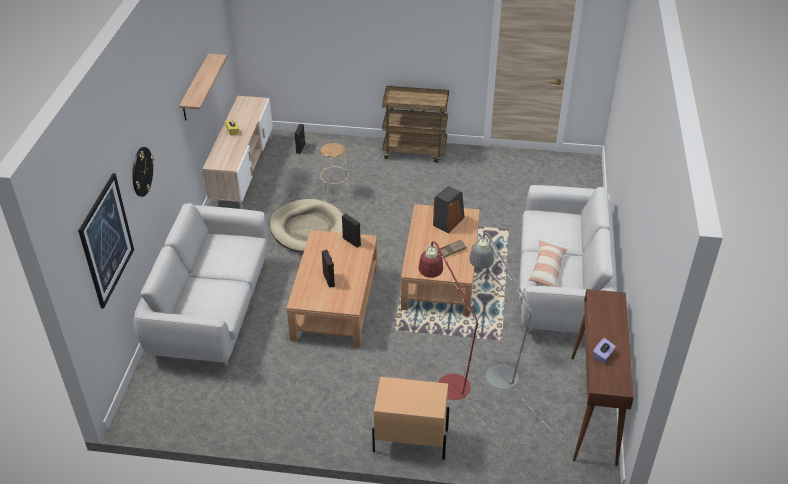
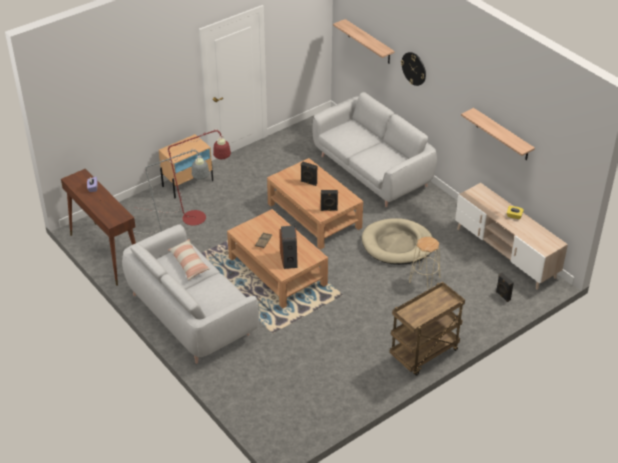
camera: 135 degrees right, 0 degrees up
picture [78,173,134,309] -> shelf [333,19,395,63]

